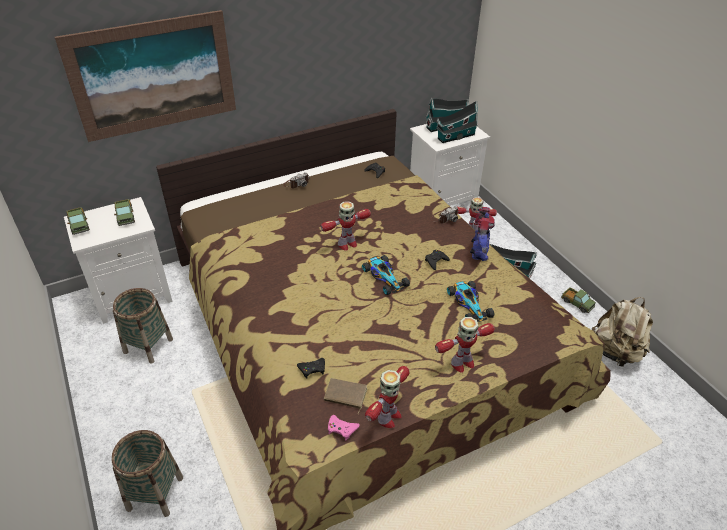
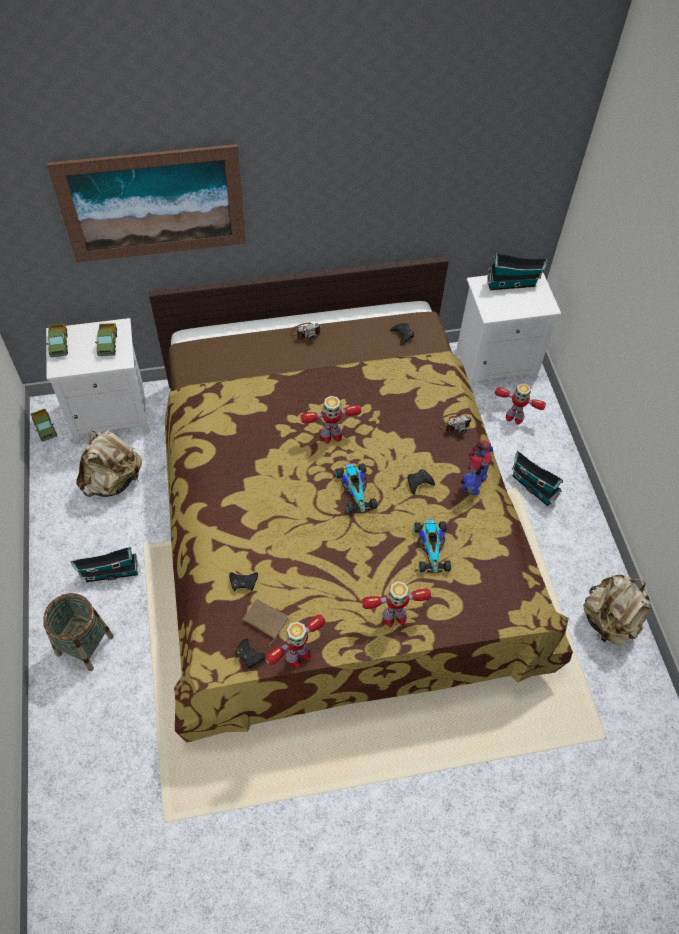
camera: 15 degrees right, 15 degrees up
basket [113,288,173,363] -> beige backpack [77,431,142,497]
pink game controller [328,415,360,441] -> black game controller [235,639,266,669]
toy house [436,100,478,143] -> toy house moved to [70,547,138,582]
toy truck [561,287,596,313] -> toy truck moved to [31,409,57,442]

